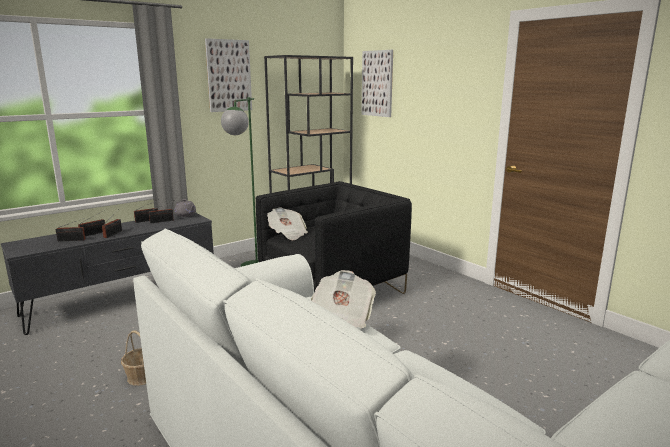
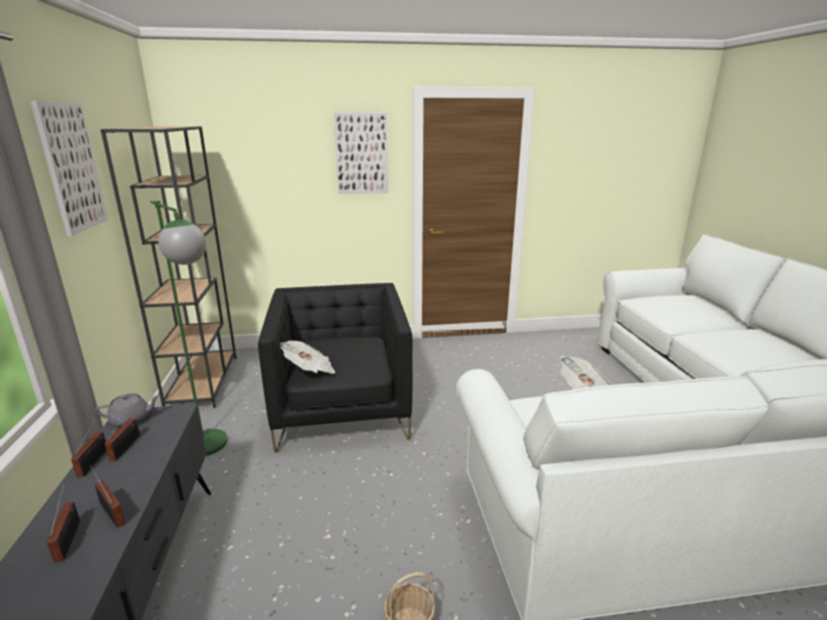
camera: 60 degrees left, 5 degrees up
radio [56,218,85,241] -> none
picture [361,50,393,117] -> picture moved to [334,113,388,194]

